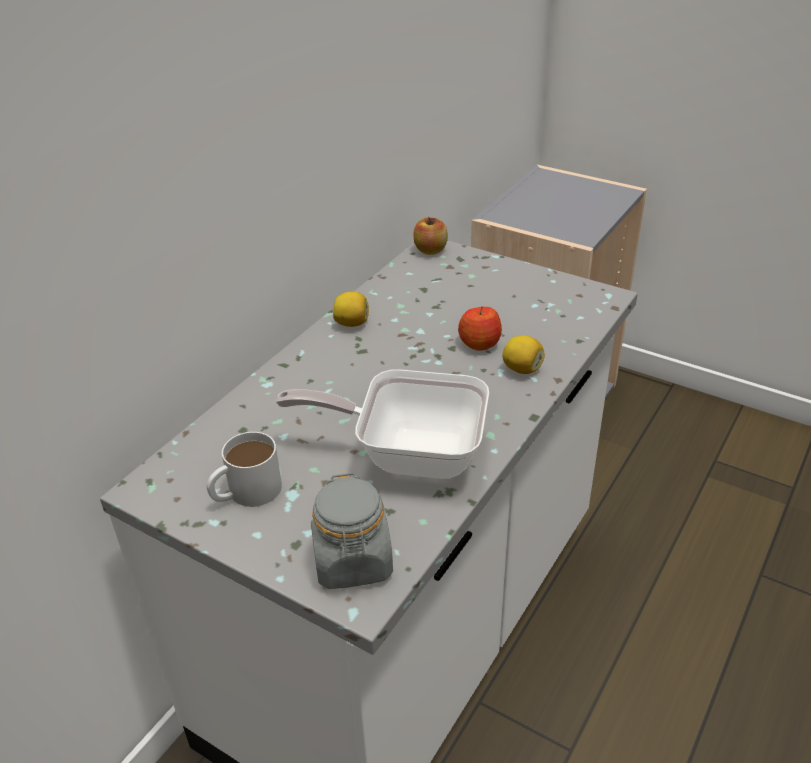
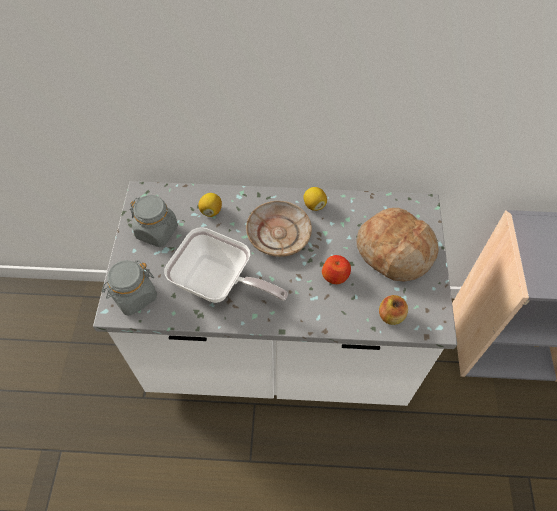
camera: 60 degrees right, 20 degrees up
white mug [207,432,282,507] -> grey jar [130,195,178,247]
frying pan [276,369,489,479] -> frying pan turned 135 degrees clockwise [164,227,288,303]
apple [413,217,448,255] -> apple moved to [379,295,408,325]
lemon [502,335,545,374] -> lemon moved to [198,193,222,217]
none -> beige plate [246,201,312,257]
none -> bread [356,208,439,282]

